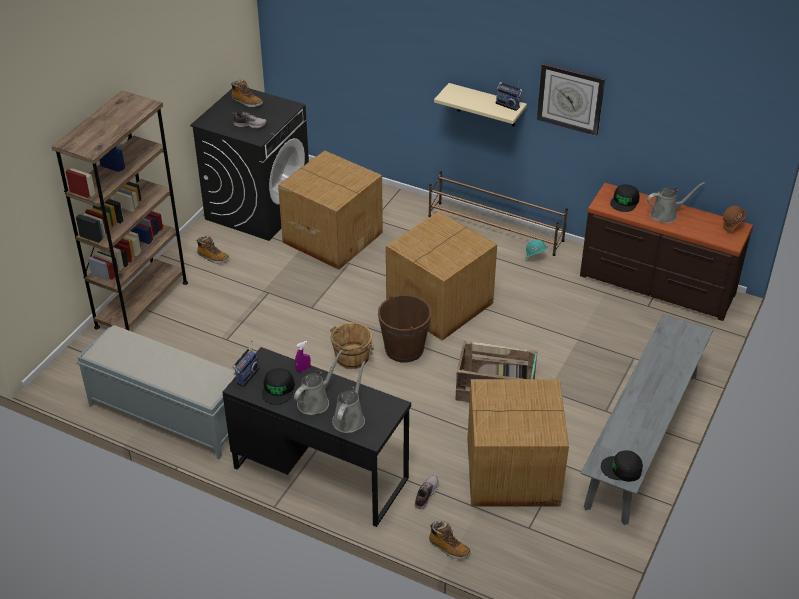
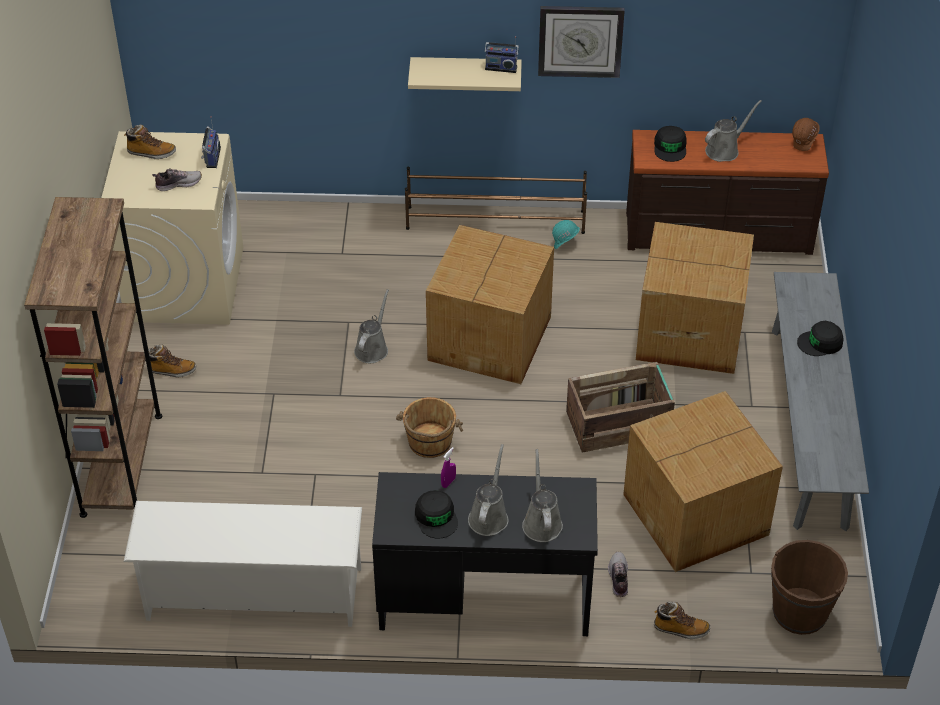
camera: 25 degrees left, 5 degrees up
grey bench [77,325,236,459] -> white shoe rack [124,501,362,627]
black washing machine [190,88,309,241] -> beige washing machine [101,131,243,325]
radio [233,340,260,386] -> radio moved to [201,116,221,168]
cardboard box [278,150,383,270] -> cardboard box moved to [636,222,754,374]
brown bucket [378,295,431,363] -> brown bucket moved to [771,540,848,635]
black cap [601,450,643,482] -> black cap moved to [797,321,843,356]
none -> grey watering can [354,289,389,363]

